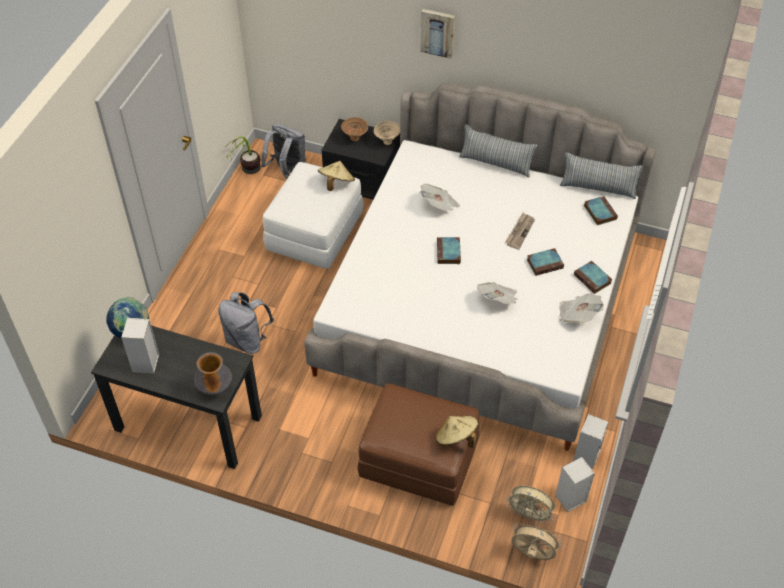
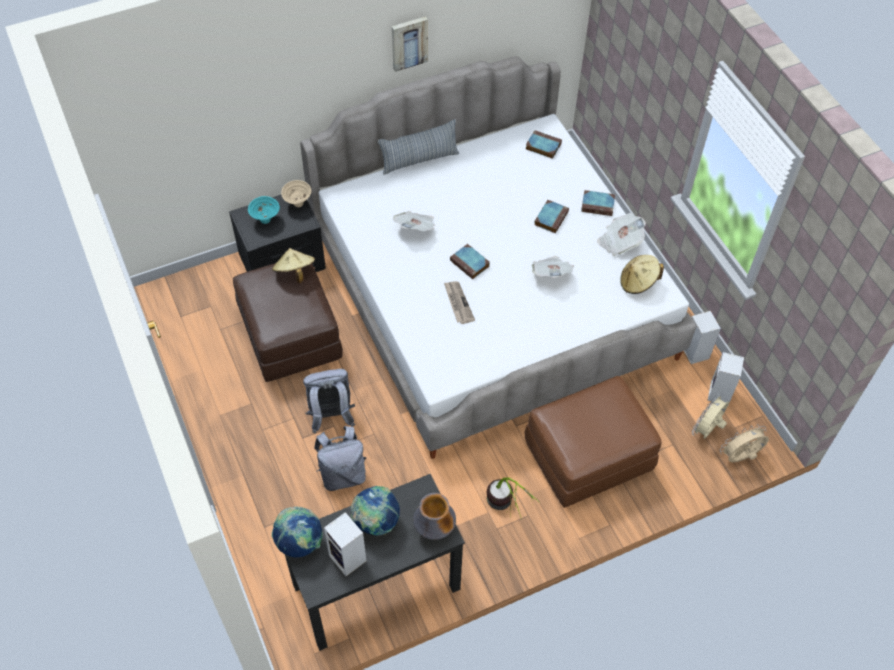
camera: 45 degrees left, 5 degrees up
potted plant [225,137,261,174] -> potted plant moved to [487,477,540,520]
grey backpack [261,124,306,179] -> grey backpack moved to [303,369,355,433]
white ottoman [263,162,363,269] -> brown ottoman [233,263,343,382]
brown bowl [341,117,368,141] -> turquoise bowl [248,196,280,224]
picture [420,9,455,59] -> picture moved to [392,16,428,72]
beige hat [436,416,478,448] -> beige hat moved to [620,255,664,294]
newspaper [505,213,535,250] -> newspaper moved to [444,281,475,324]
beige fan [505,486,555,524] -> beige fan turned 150 degrees clockwise [692,393,729,439]
pillow [560,152,643,199] -> none
none -> globe [351,486,400,536]

